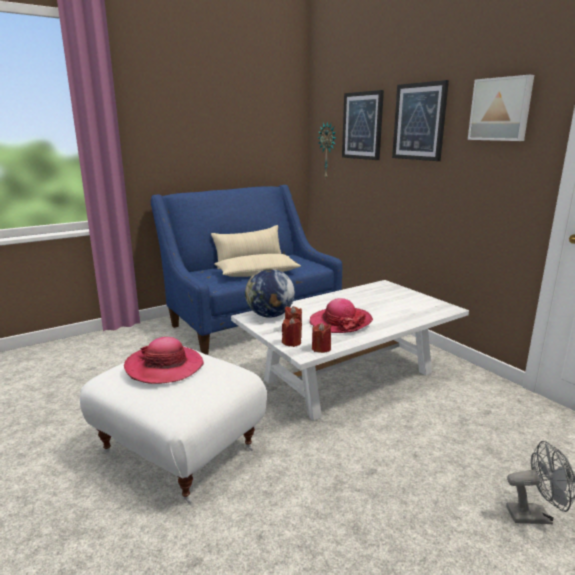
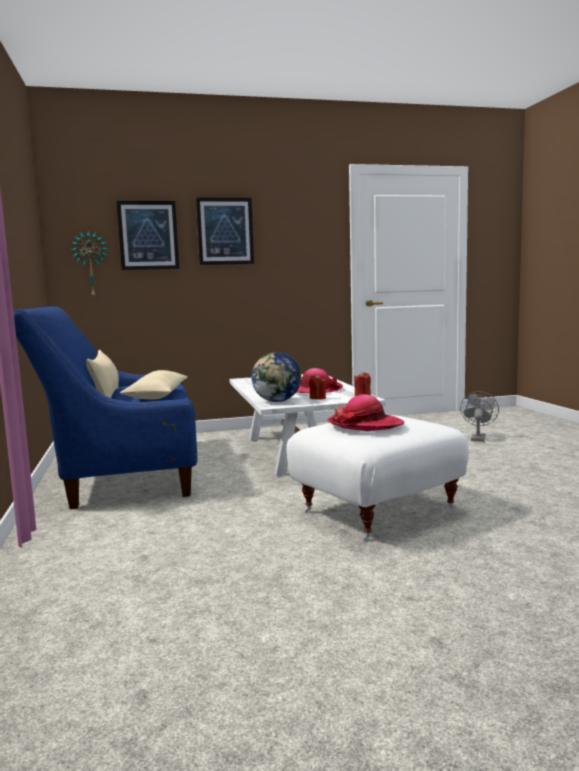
camera: 70 degrees left, 10 degrees down
red candle [282,318,302,347] -> none
picture [468,75,534,141] -> none

